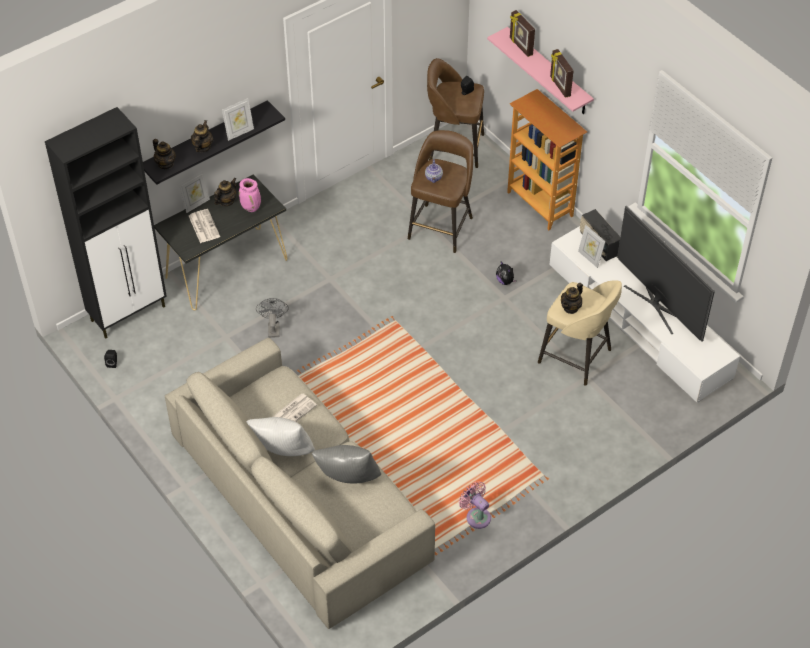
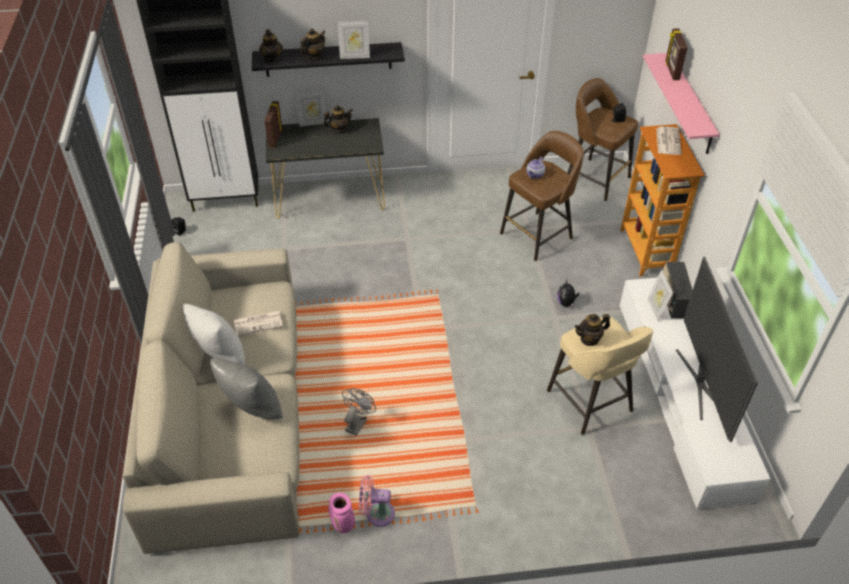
camera: 30 degrees right, 5 degrees down
newspaper [189,209,220,243] -> newspaper moved to [656,126,682,155]
pink vase [239,178,261,212] -> pink vase moved to [328,493,355,534]
grey fan [256,298,289,338] -> grey fan moved to [342,388,376,436]
pink fan [459,481,491,529] -> pink fan turned 75 degrees counterclockwise [359,475,395,527]
picture frame [550,49,574,98] -> picture frame moved to [264,101,282,148]

